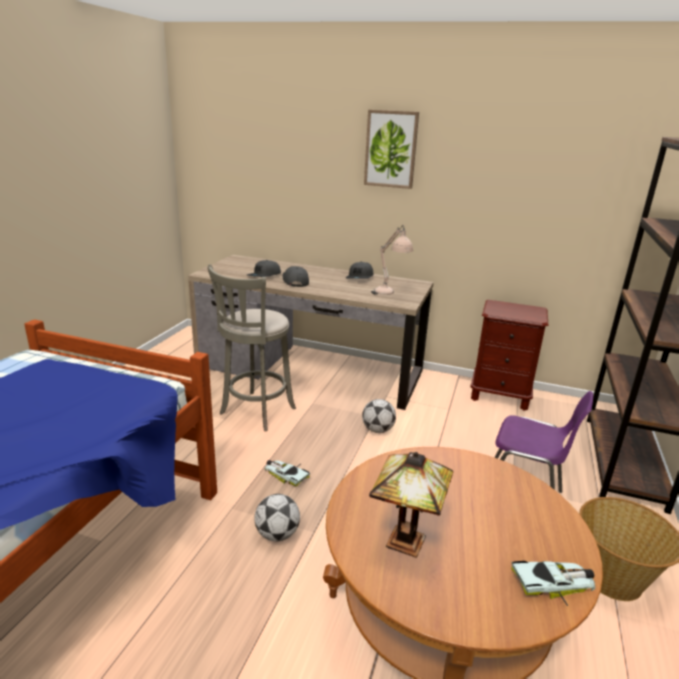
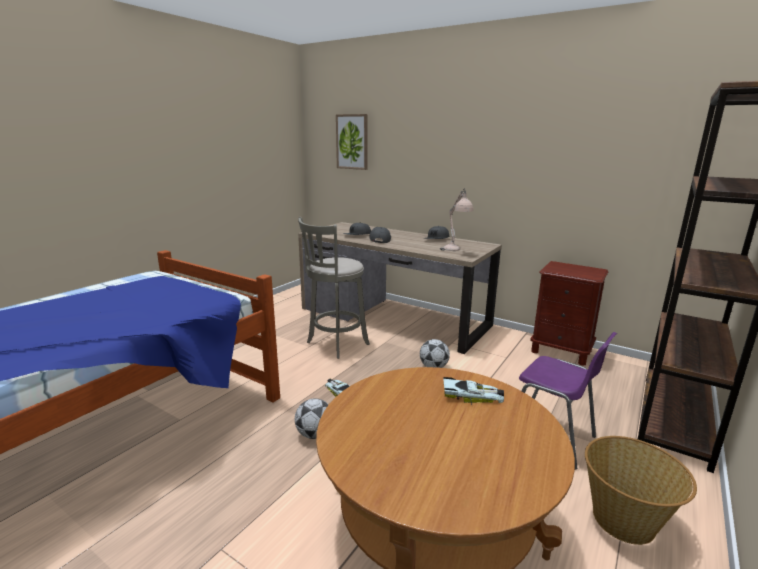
camera: 15 degrees right, 5 degrees down
picture [364,110,419,189] -> picture moved to [336,114,368,170]
table lamp [369,452,453,558] -> none
toy car [511,561,595,606] -> toy car moved to [443,377,504,405]

